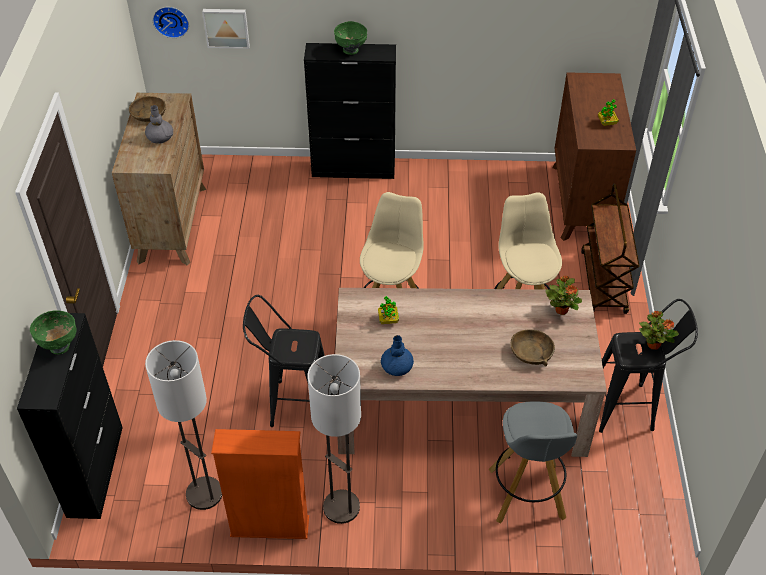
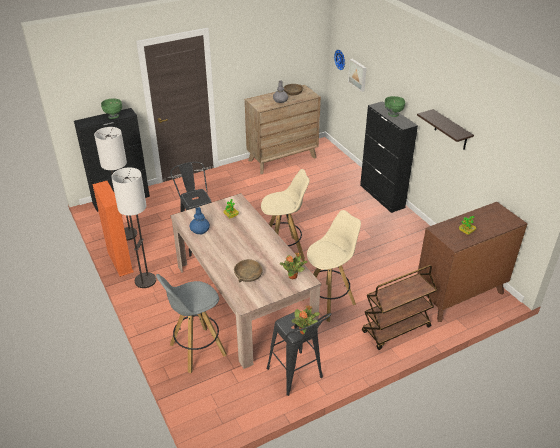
camera: 60 degrees right, 10 degrees down
none -> shelf [417,109,474,150]

